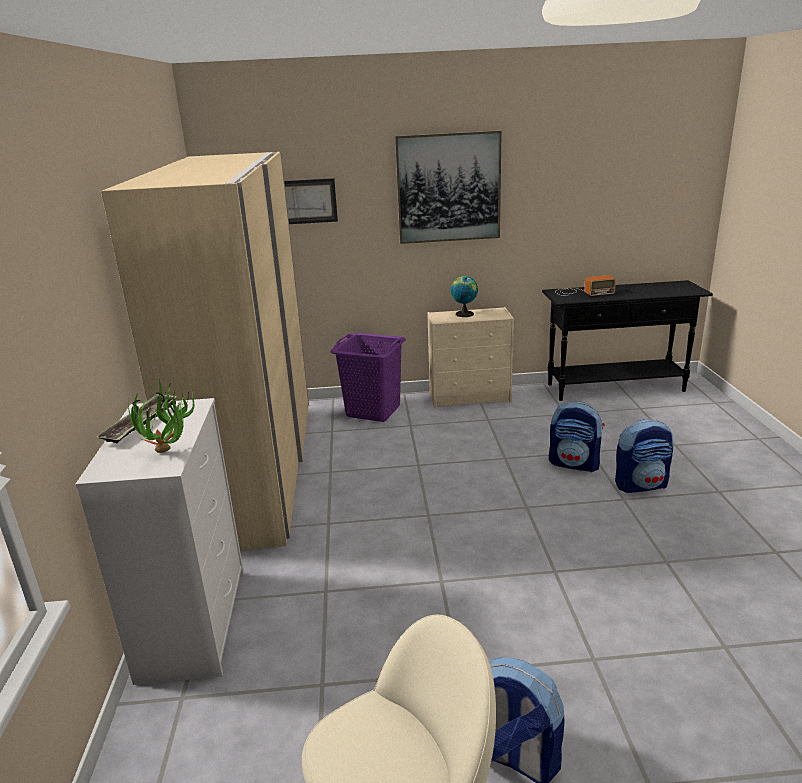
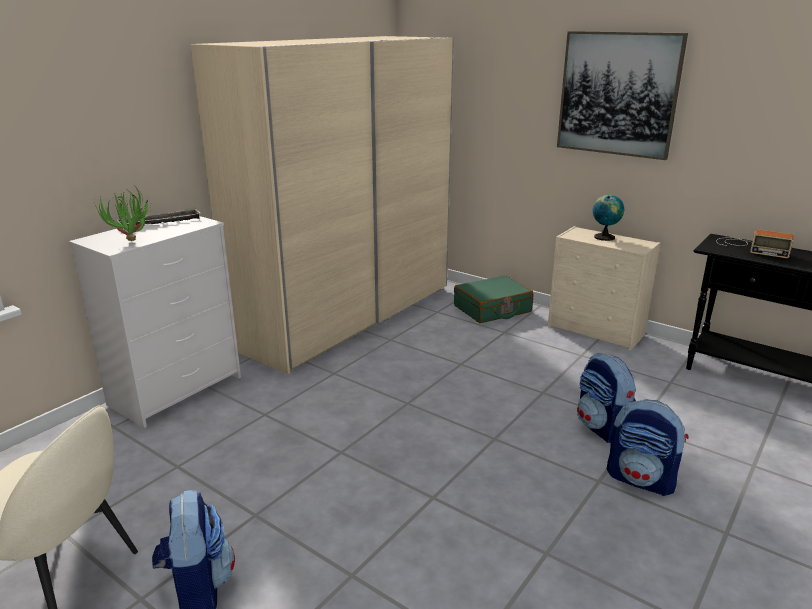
camera: 40 degrees right, 0 degrees up
picture [284,178,338,224] -> none
purple laundry basket [331,333,406,422] -> green suitcase [454,276,533,323]

